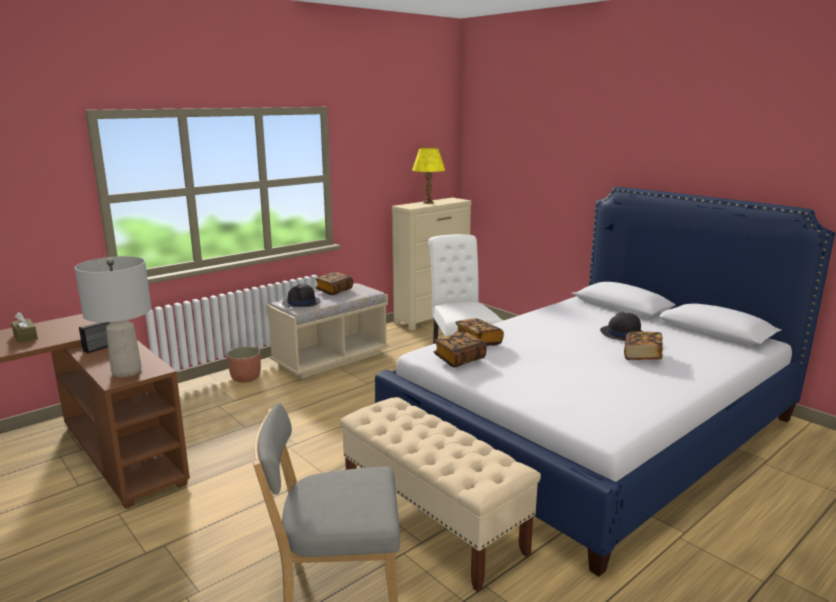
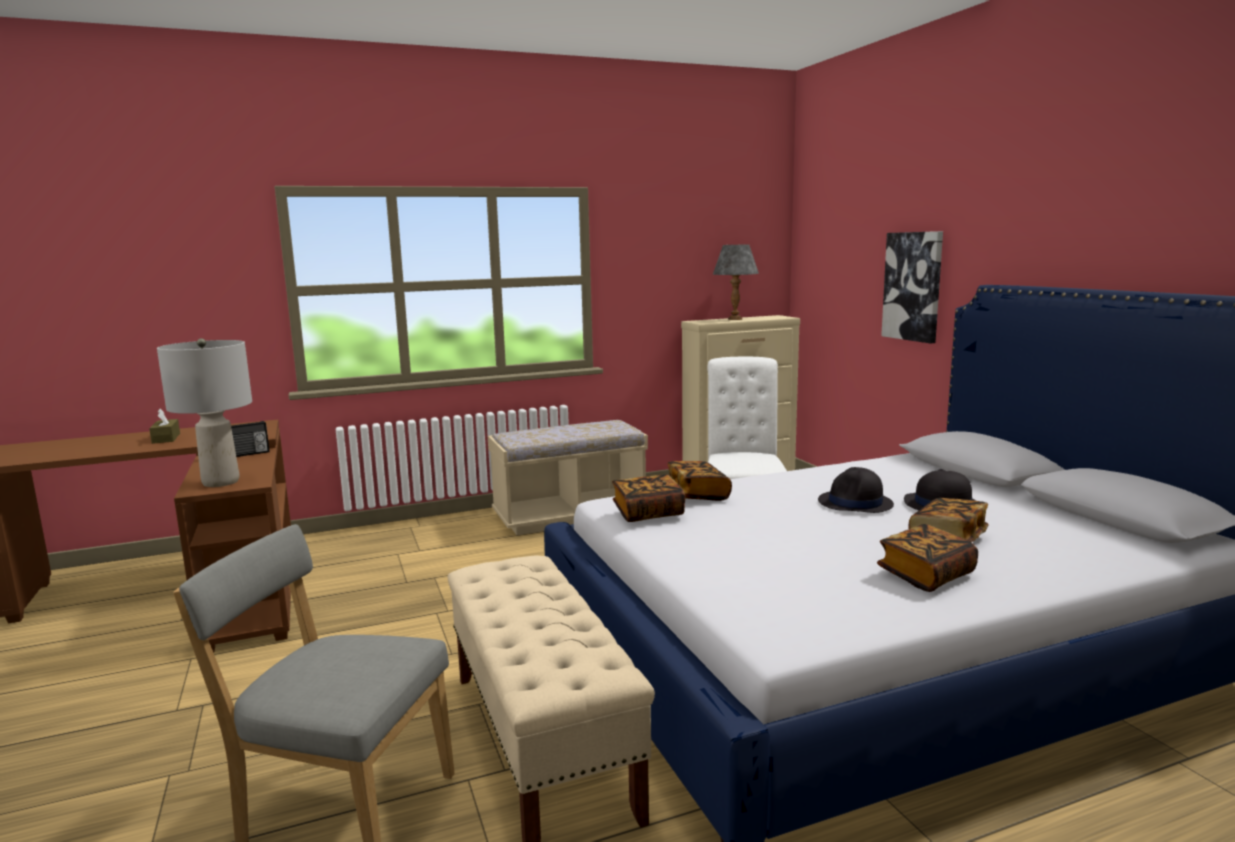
camera: 20 degrees right, 5 degrees down
planter [227,347,261,382] -> none
black hat [282,284,321,307] -> black hat moved to [818,467,894,513]
book [315,272,353,295] -> book moved to [877,524,978,592]
yellow table lamp [412,148,445,204] -> grey table lamp [713,244,759,320]
none -> picture [881,231,943,343]

